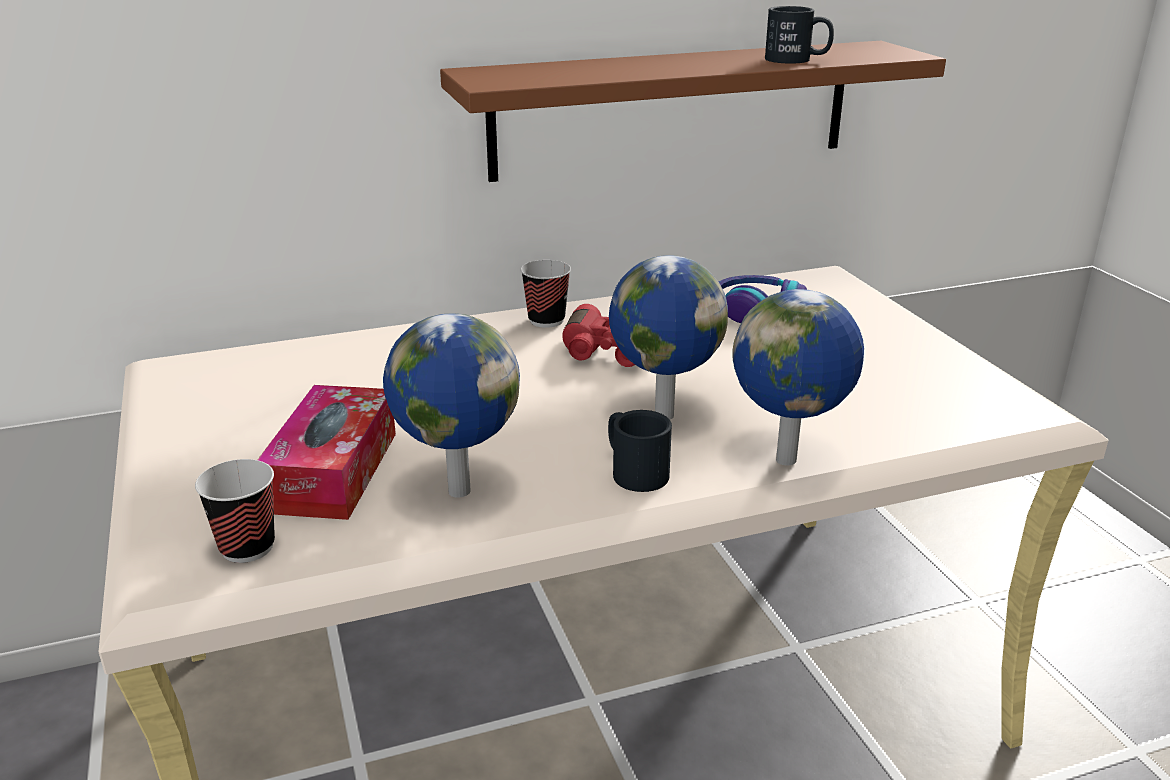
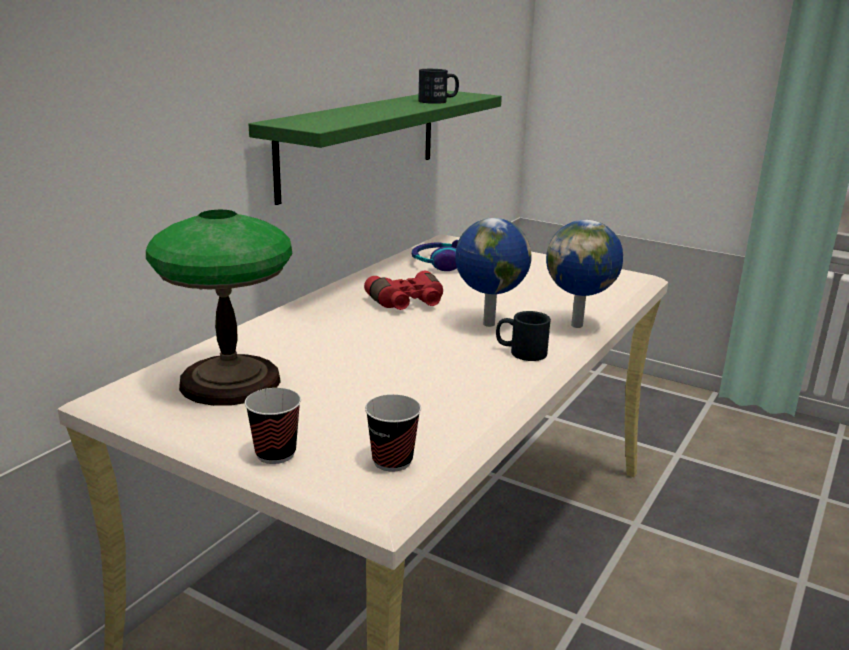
camera: 40 degrees left, 5 degrees down
tissue box [258,385,396,520] -> none
globe [383,313,520,498] -> none
brown shelf [440,41,946,182] -> green shelf [249,90,502,205]
cup [520,260,571,328] -> cup moved to [245,388,301,464]
none -> table lamp [146,210,292,406]

